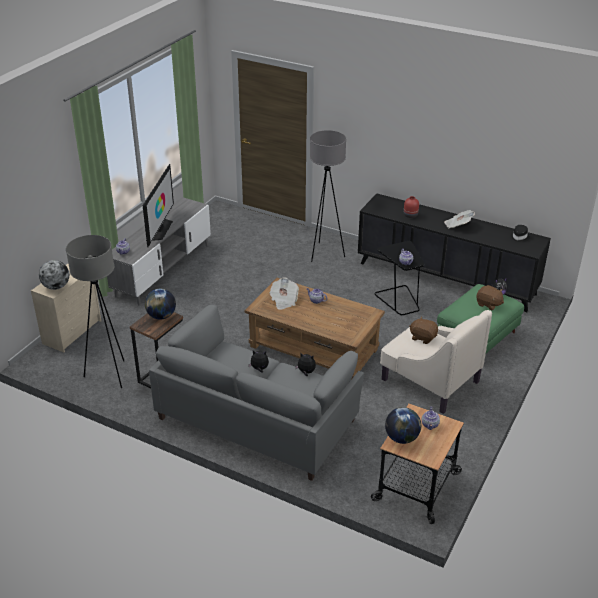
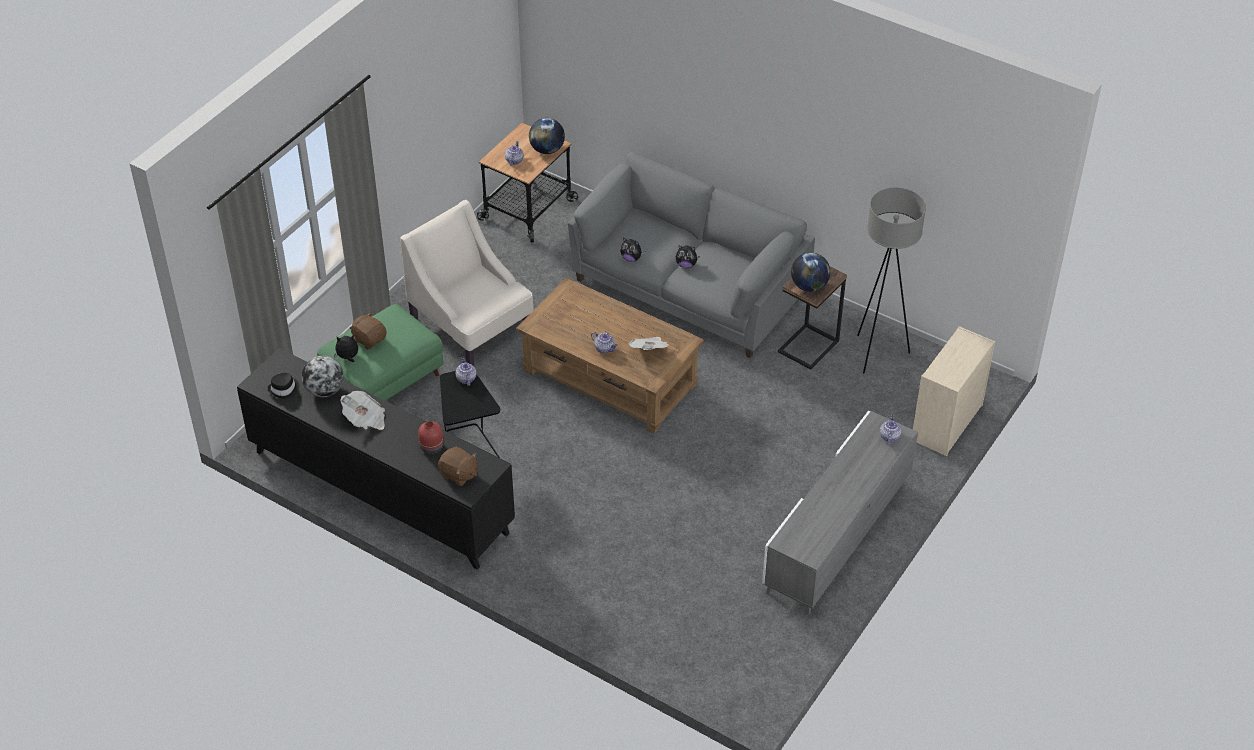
camera: 175 degrees left, 10 degrees up
globe [39,260,69,290] -> globe moved to [302,356,344,397]
television [143,164,174,247] -> none
grey floor lamp [310,130,346,262] -> none
brown plush toy [409,317,438,344] -> brown plush toy moved to [438,447,478,486]

